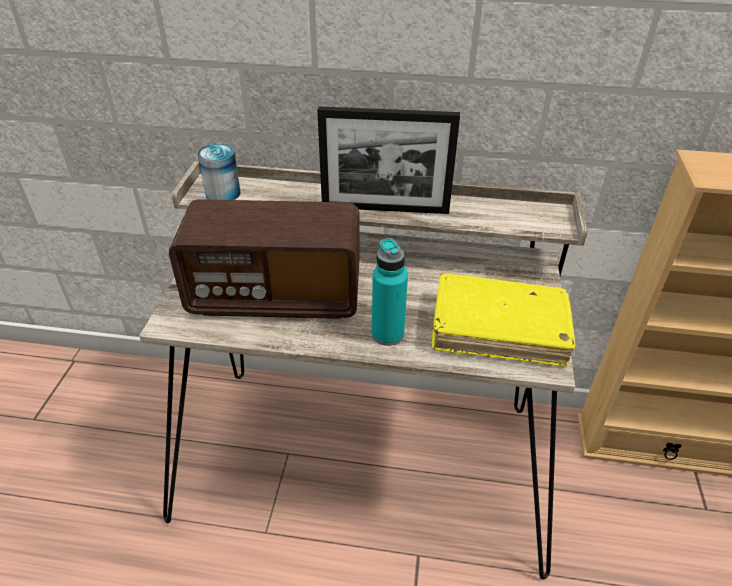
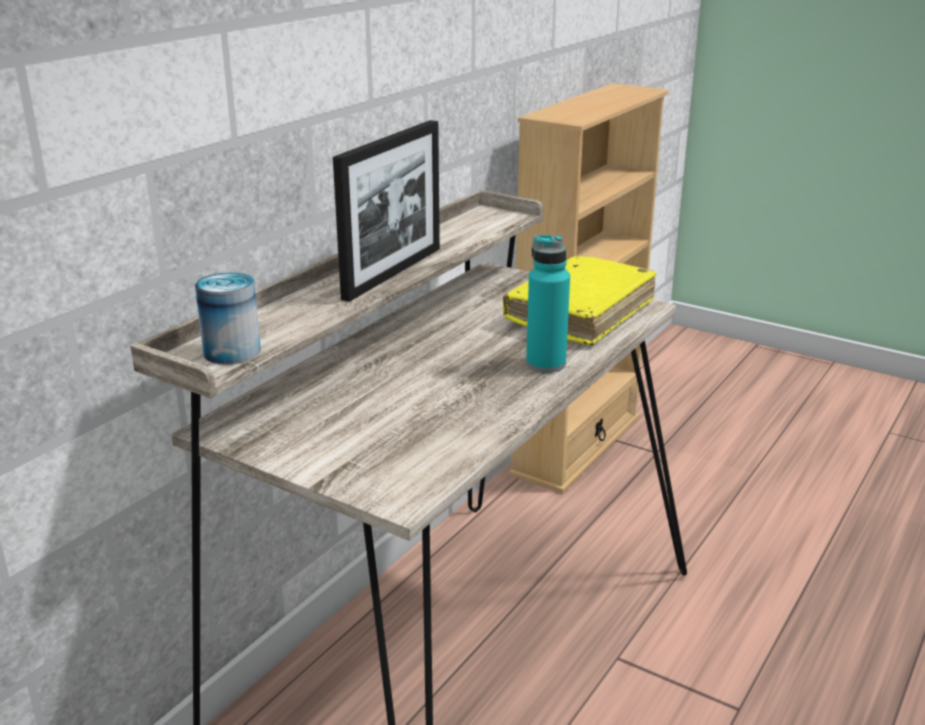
camera: 65 degrees left, 15 degrees down
radio [169,199,359,319] -> none

